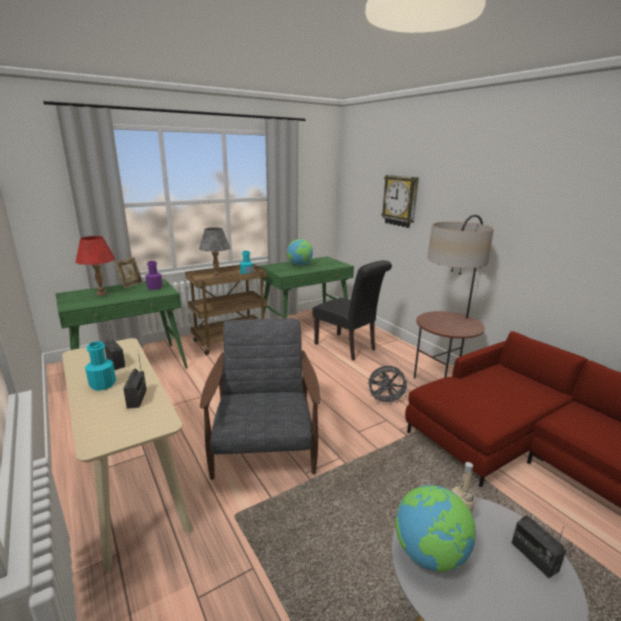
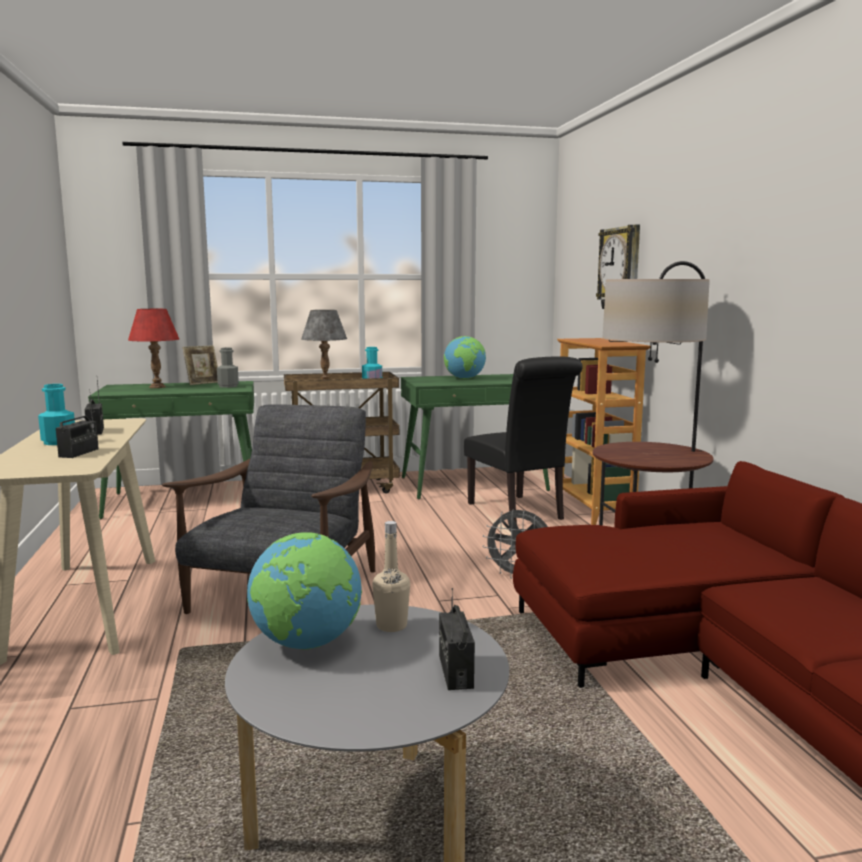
camera: 20 degrees right, 10 degrees down
purple bottle [146,261,163,290] -> grey bottle [217,348,239,388]
none -> bookcase [557,338,650,525]

